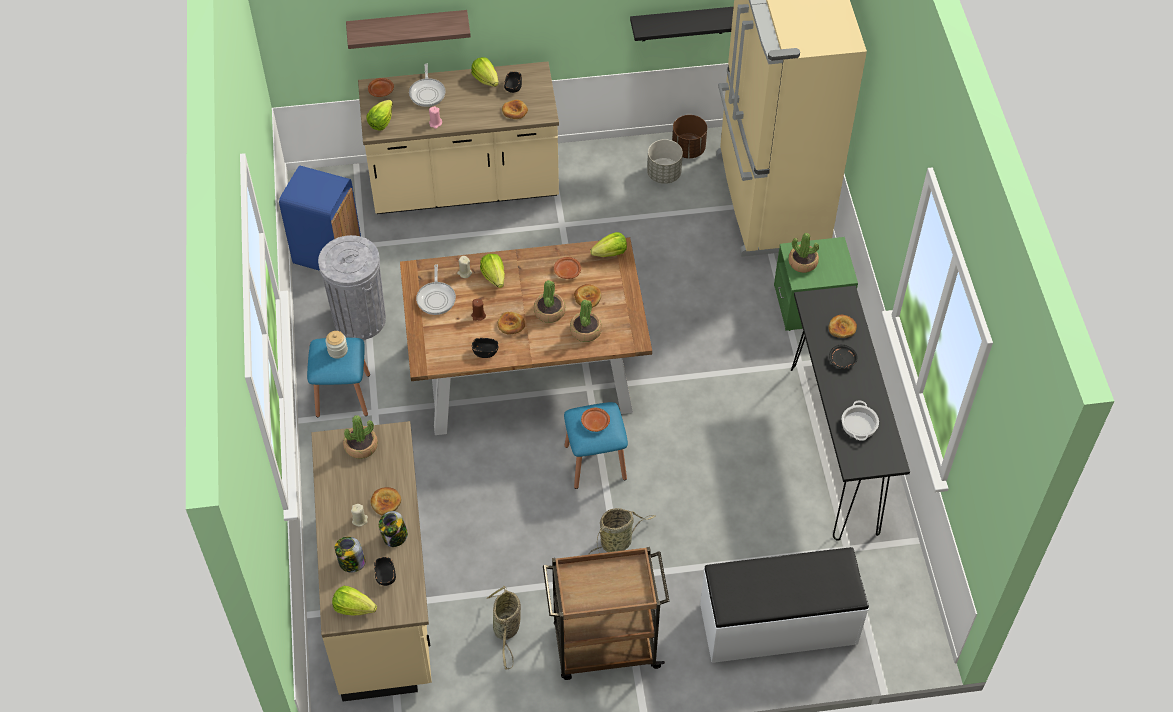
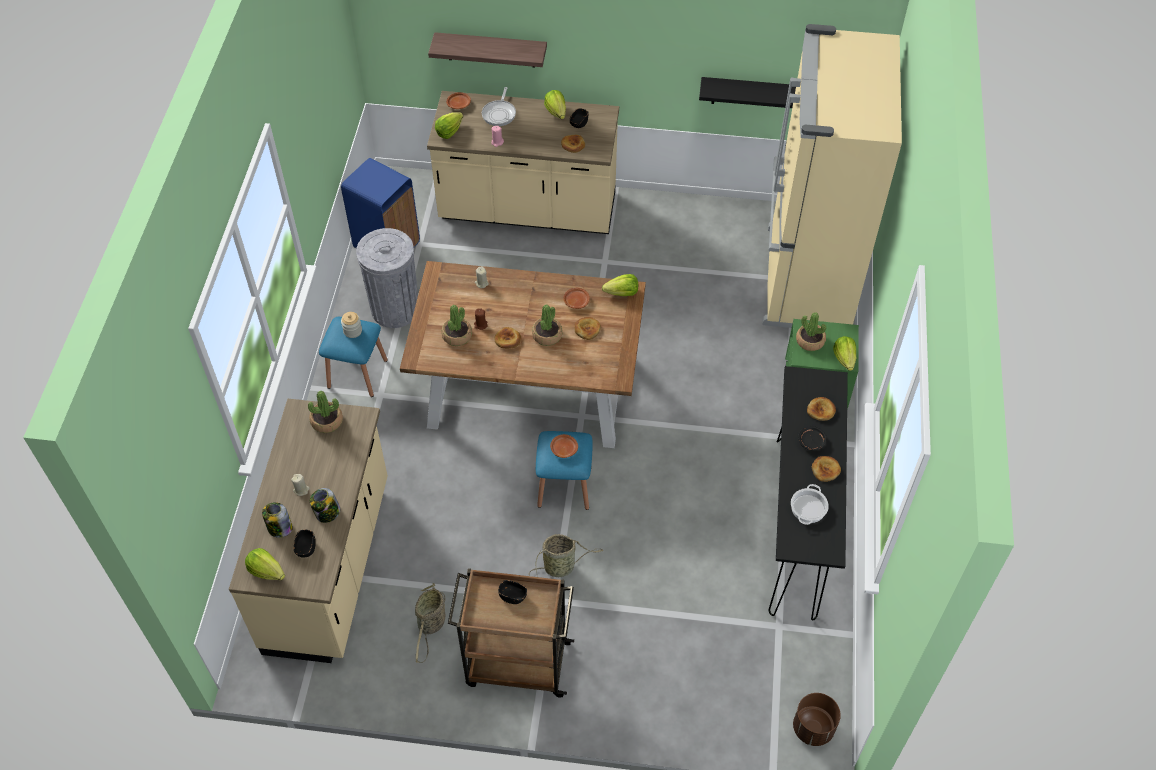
camera: 15 degrees right, 0 degrees up
bread [371,487,401,515] -> bread moved to [812,456,841,482]
frying pan [416,264,456,315] -> none
black bowl [472,338,498,358] -> black bowl moved to [498,580,527,604]
lettuce [480,254,505,288] -> lettuce moved to [833,336,856,371]
potted plant [570,300,602,342] -> potted plant moved to [441,305,472,346]
grey planter [647,139,683,184] -> none
brown planter [672,115,707,158] -> brown planter moved to [793,693,841,746]
white bench [700,547,869,663] -> none

